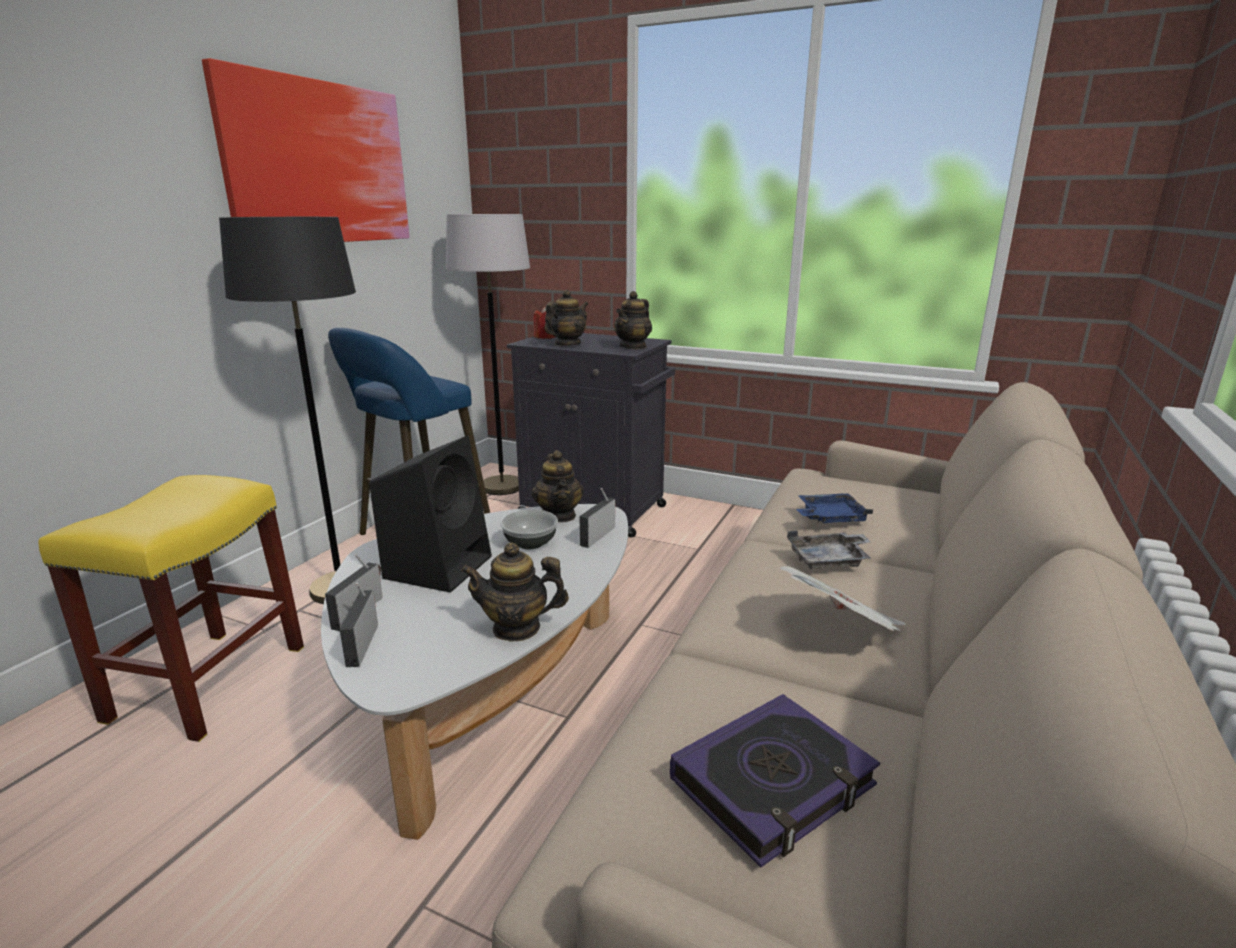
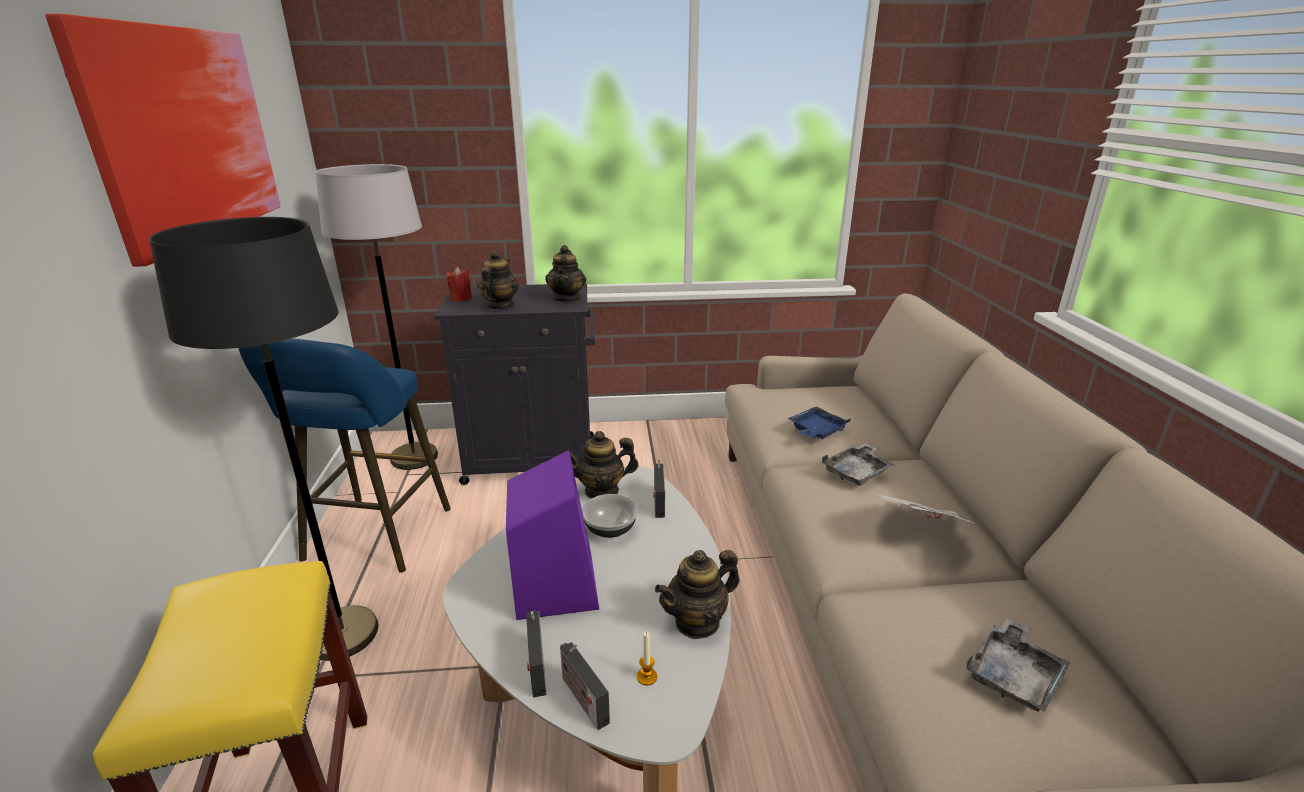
camera: 30 degrees left, 5 degrees up
black speaker [369,436,492,592] -> purple speaker [506,450,599,620]
teapot [532,450,584,522] -> teapot turned 120 degrees clockwise [564,431,639,499]
book [670,694,880,867] -> grey tray [966,618,1070,712]
none -> candle [637,631,657,685]

